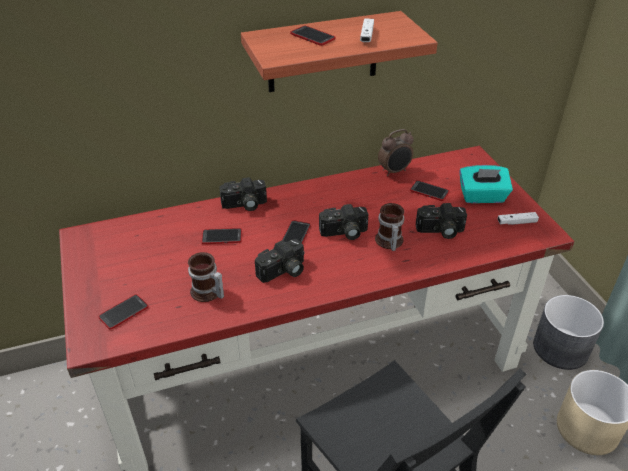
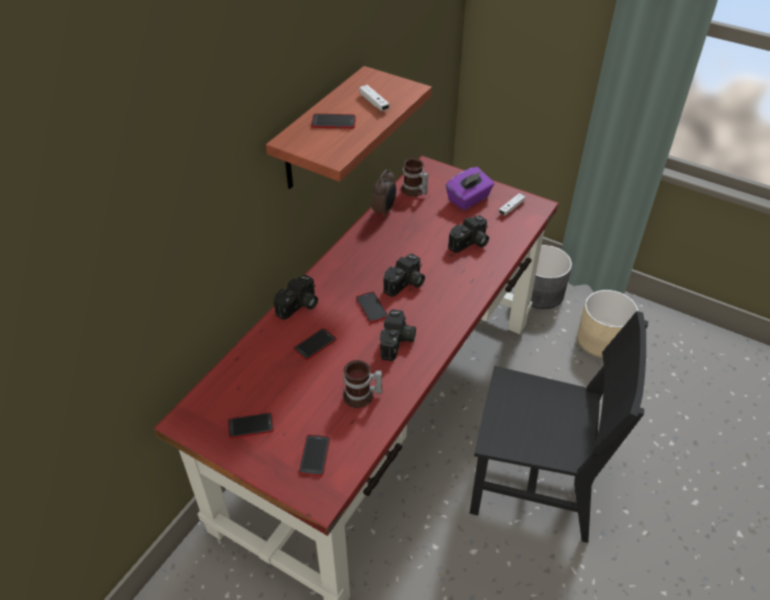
camera: 40 degrees left, 5 degrees up
mug [375,203,404,251] -> mug moved to [401,158,429,197]
phone [410,180,449,201] -> phone moved to [228,412,274,438]
turquoise tissue box [459,165,513,203] -> purple tissue box [446,167,494,210]

